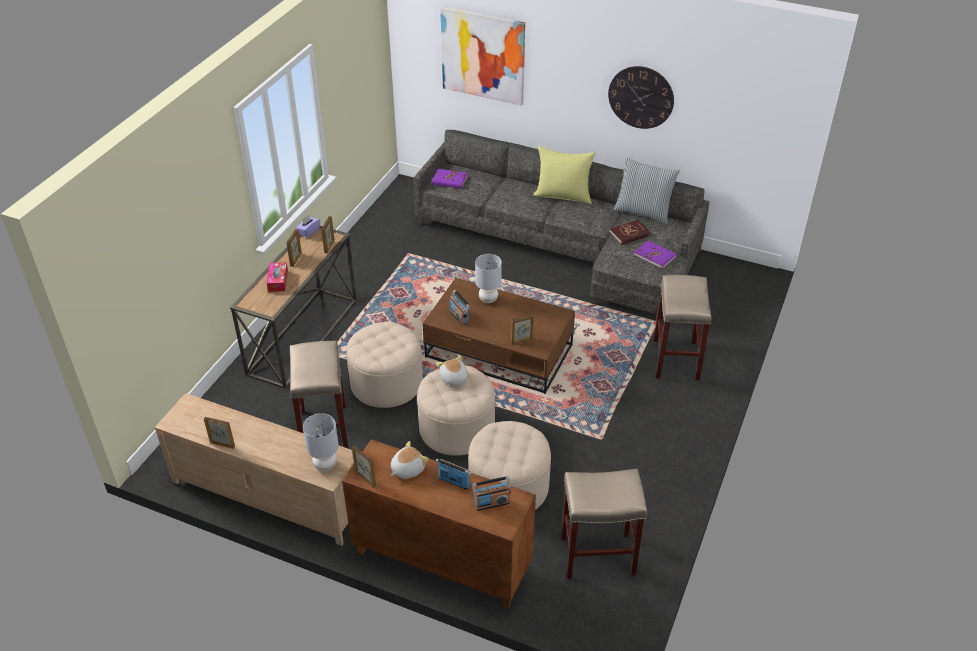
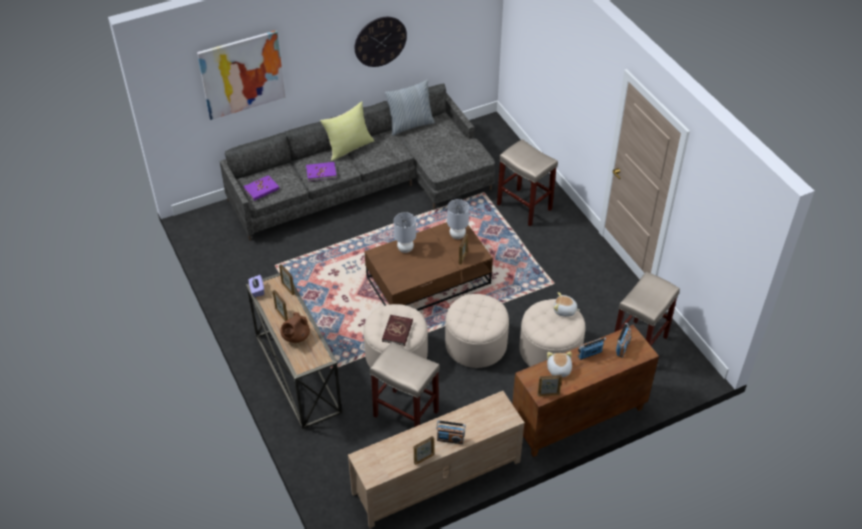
camera: 50 degrees left, 5 degrees up
tissue box [267,262,288,292] -> brown teapot [280,312,310,343]
grey table lamp [303,413,339,471] -> grey table lamp moved to [447,199,469,239]
plush toy [436,355,468,386] -> plush toy moved to [554,292,580,317]
radio [449,290,470,326] -> radio moved to [436,420,466,444]
red book [609,219,651,245] -> red book moved to [382,315,413,346]
purple book [634,241,677,269] -> purple book moved to [306,162,337,181]

